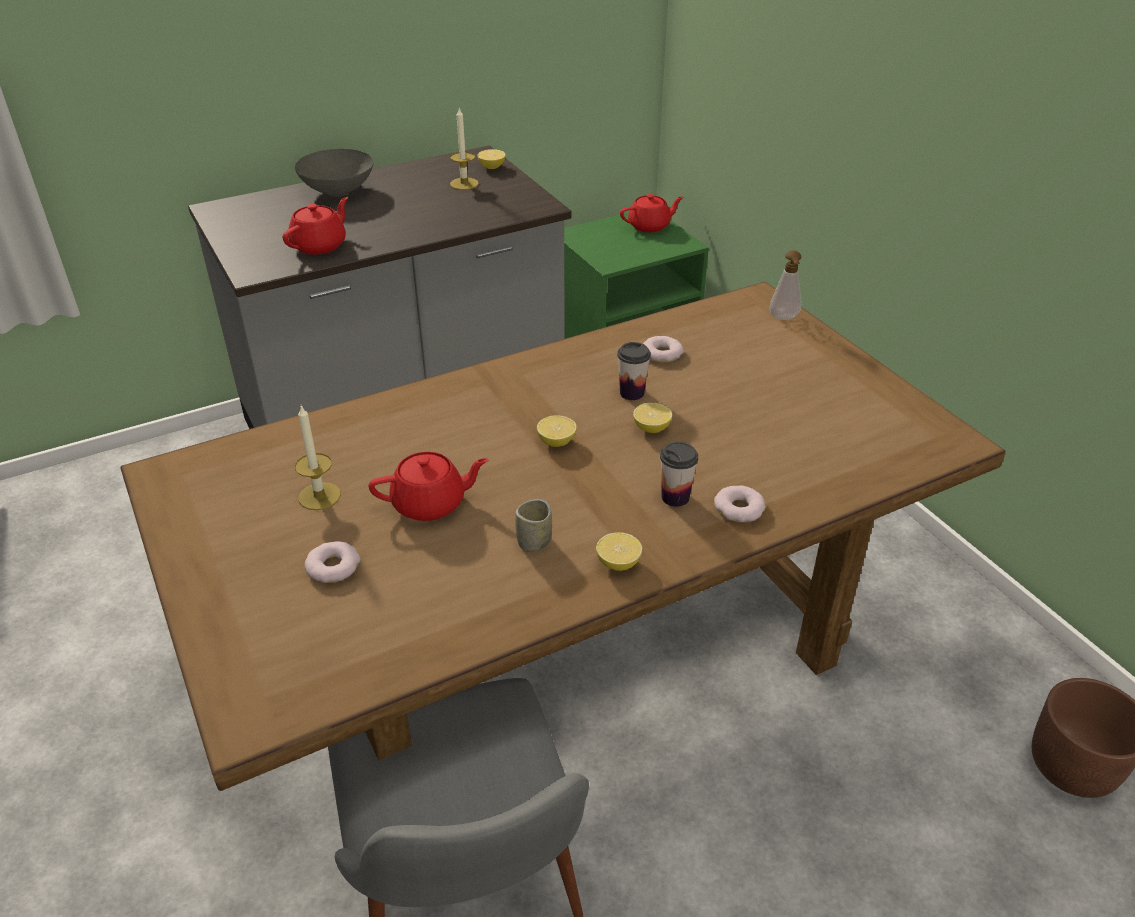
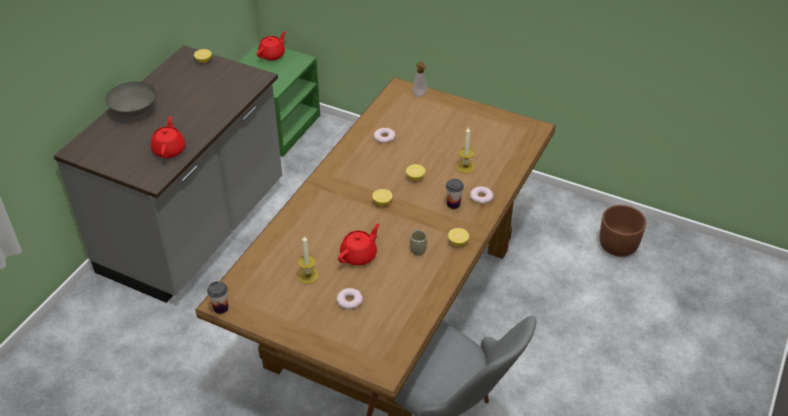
camera: 35 degrees left, 5 degrees up
candle [450,108,479,190] -> candle moved to [456,127,475,174]
cup [617,342,651,400] -> cup moved to [207,281,228,314]

